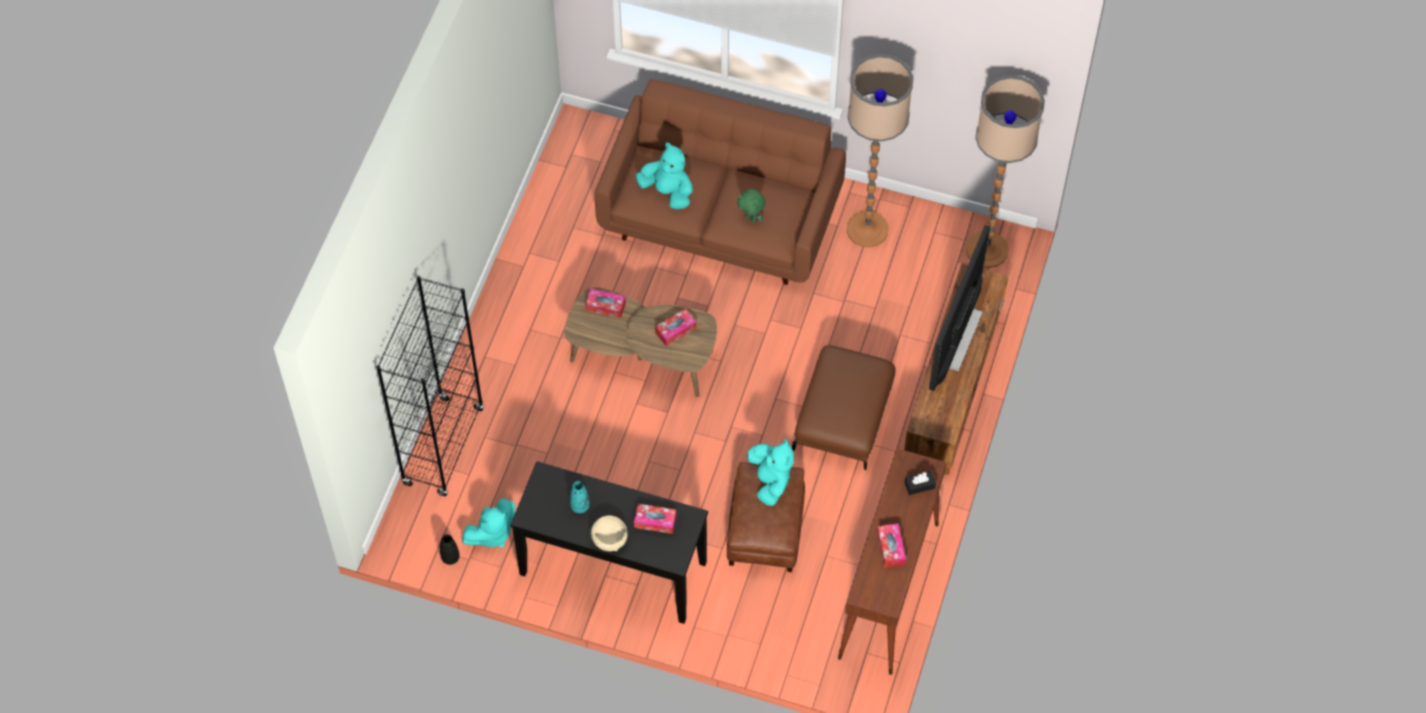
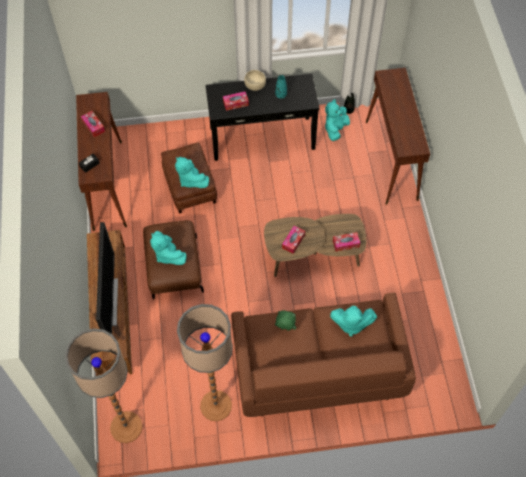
camera: 155 degrees right, 0 degrees up
black bookcase [376,276,484,497] -> brown console table [366,68,430,205]
none -> turquoise plush toy [150,231,187,265]

